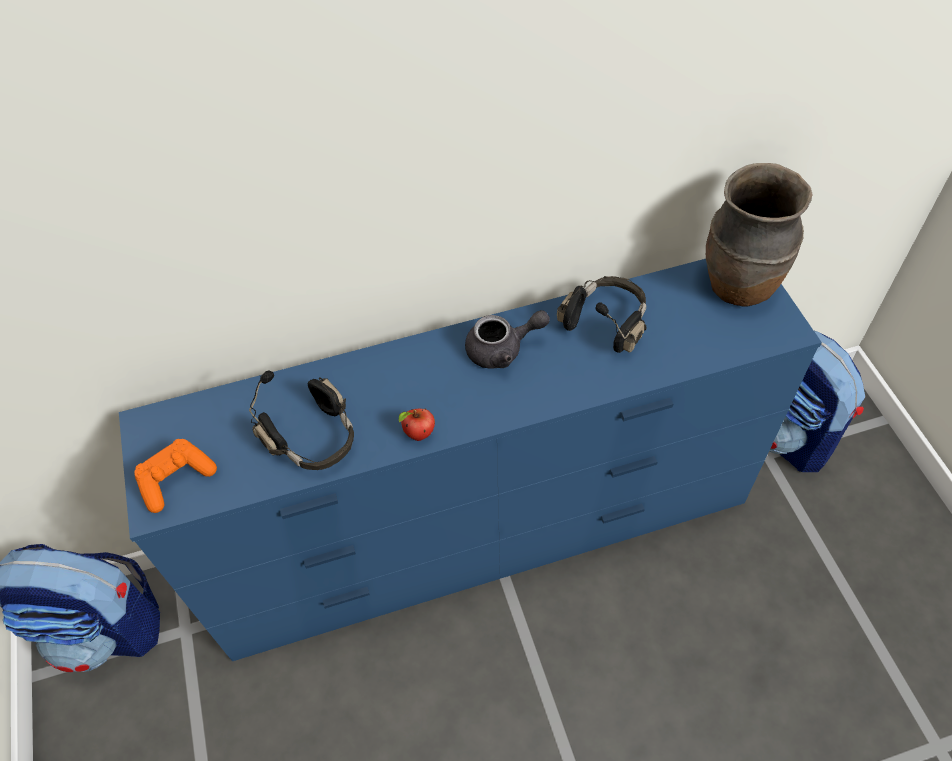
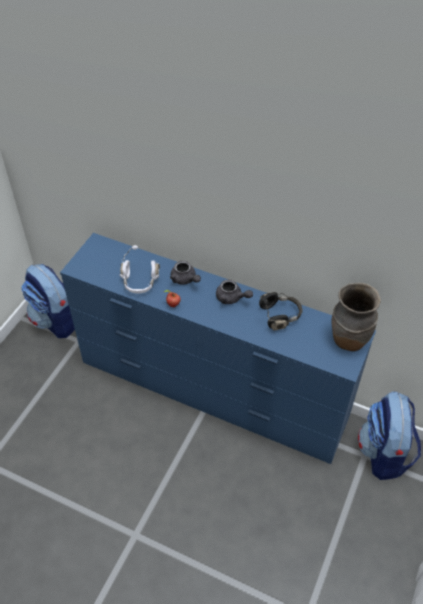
camera: 40 degrees right, 5 degrees down
orange game controller [134,439,217,513] -> none
black headphones [249,370,354,470] -> white headphones [119,245,160,294]
none -> grey teapot [170,261,201,285]

